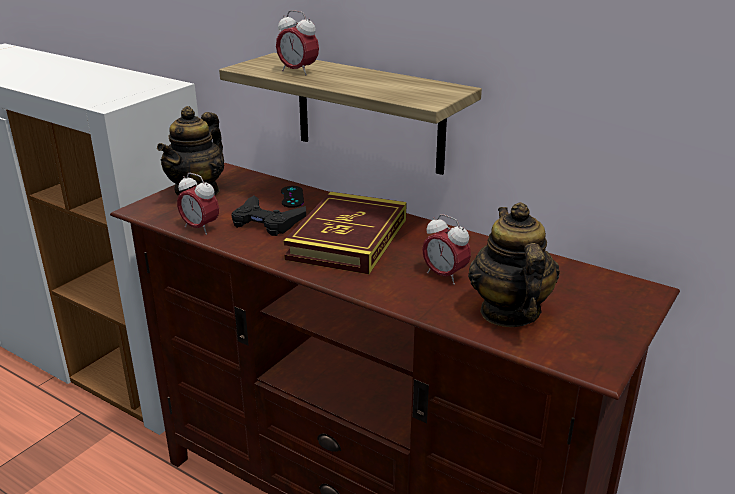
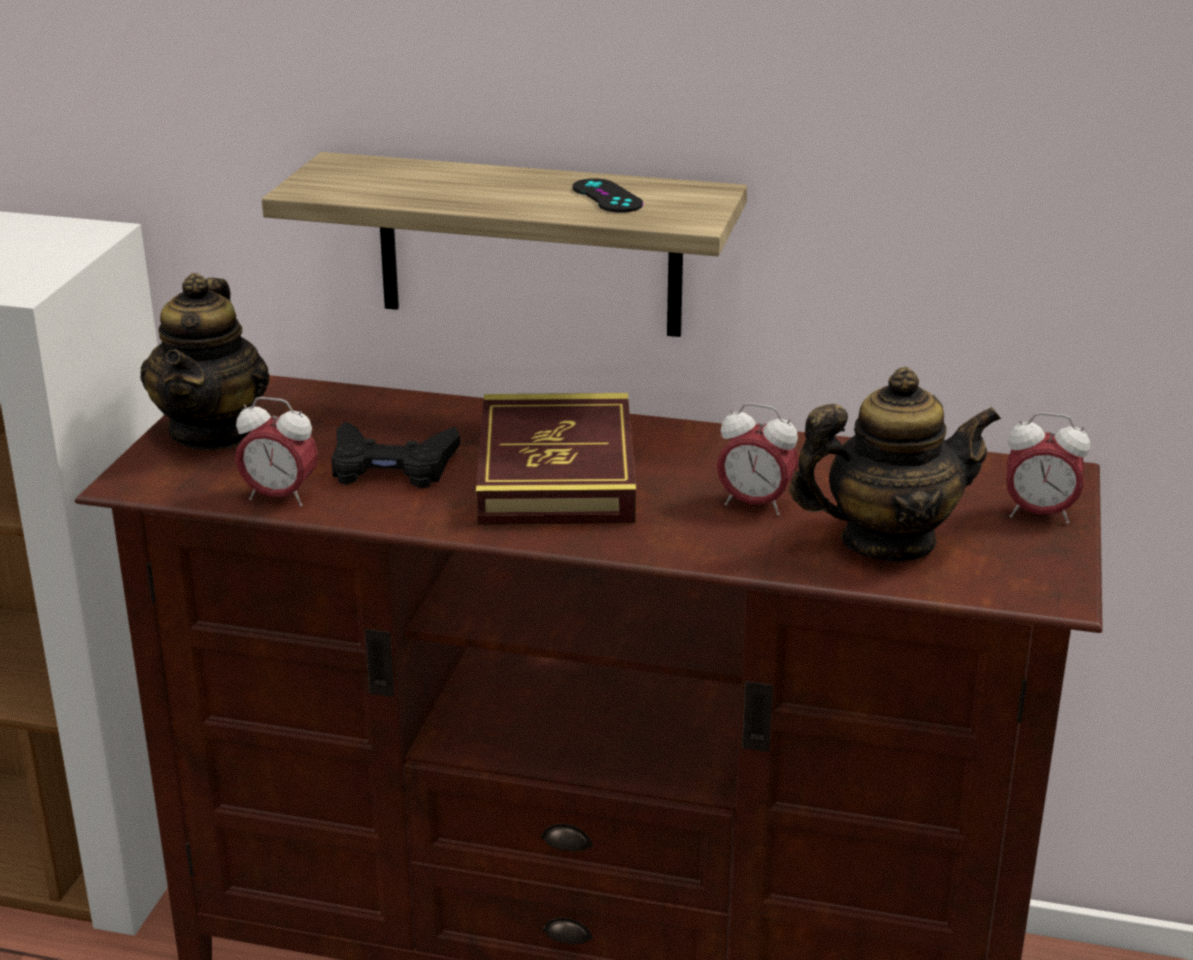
camera: 20 degrees left, 0 degrees up
alarm clock [276,10,319,76] -> alarm clock moved to [1006,412,1090,524]
black game controller [281,186,304,208] -> black game controller moved to [573,178,643,213]
teapot [468,202,560,327] -> teapot turned 105 degrees clockwise [789,367,1001,562]

